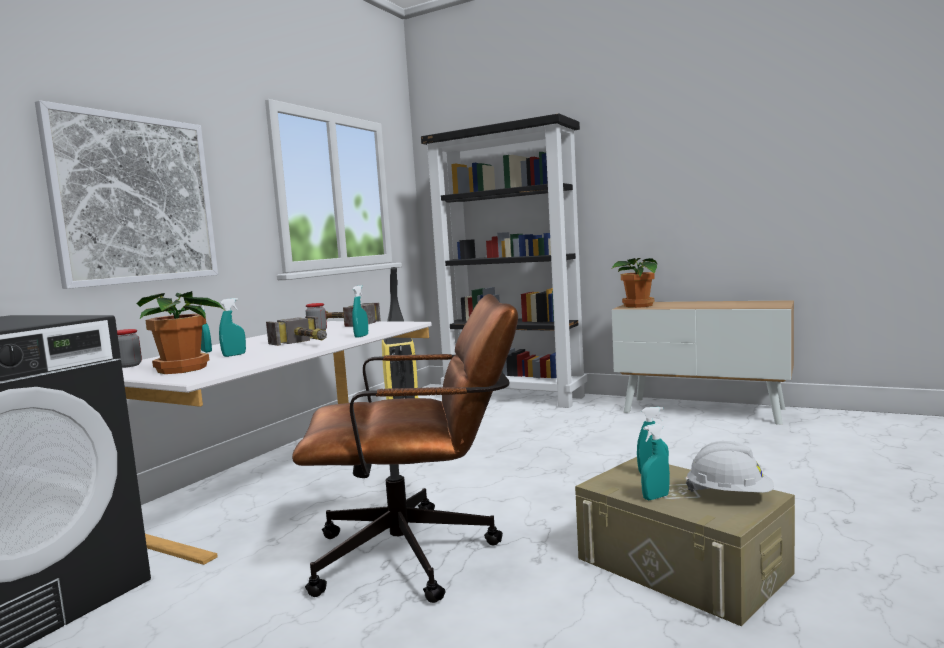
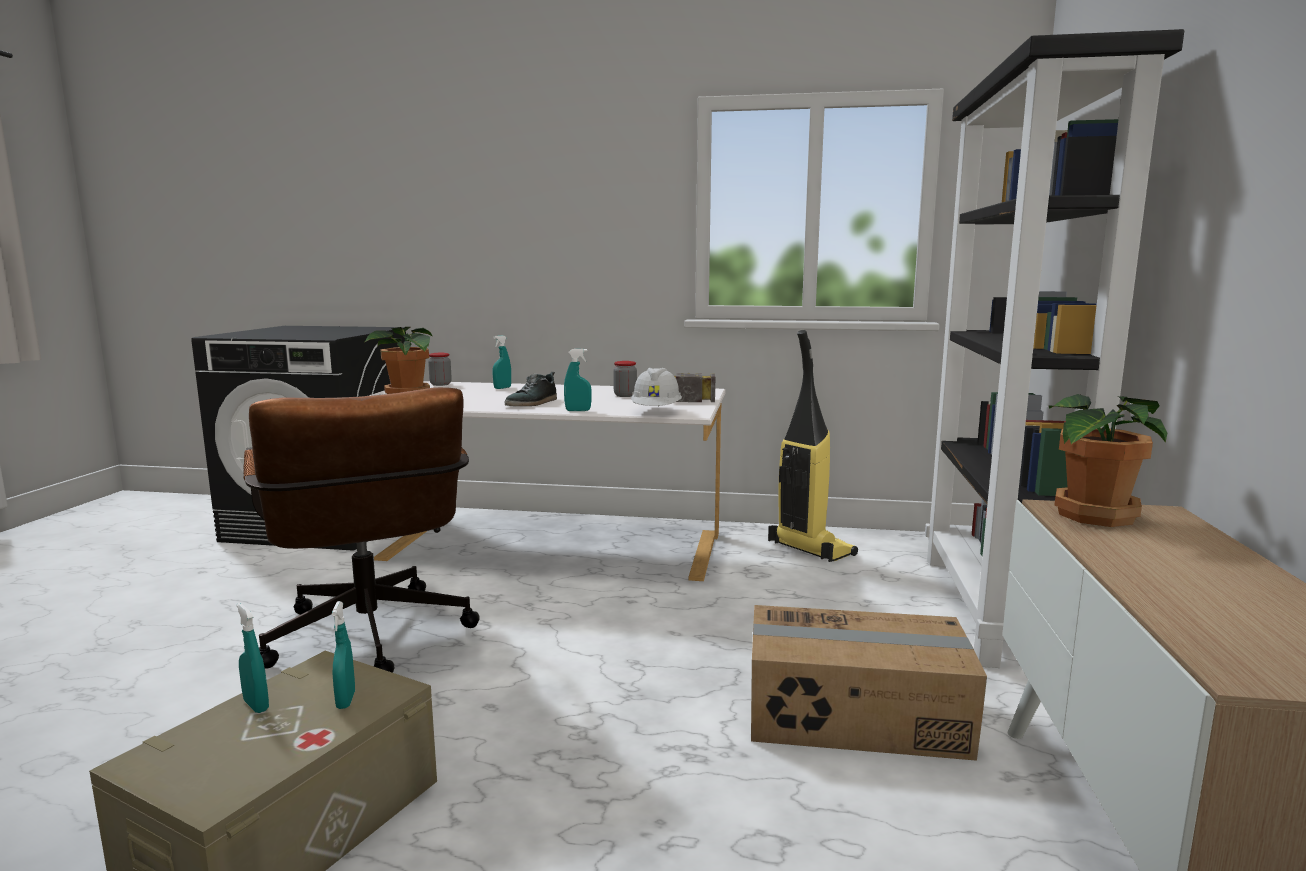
camera: 70 degrees right, 5 degrees up
picture [35,100,218,289] -> none
turquoise spray bottle [219,298,246,357] -> none
hammer [266,316,327,346] -> shoe [504,372,557,406]
white hard hat [686,441,774,493] -> white hard hat moved to [631,368,682,407]
none -> cardboard box [751,605,987,761]

